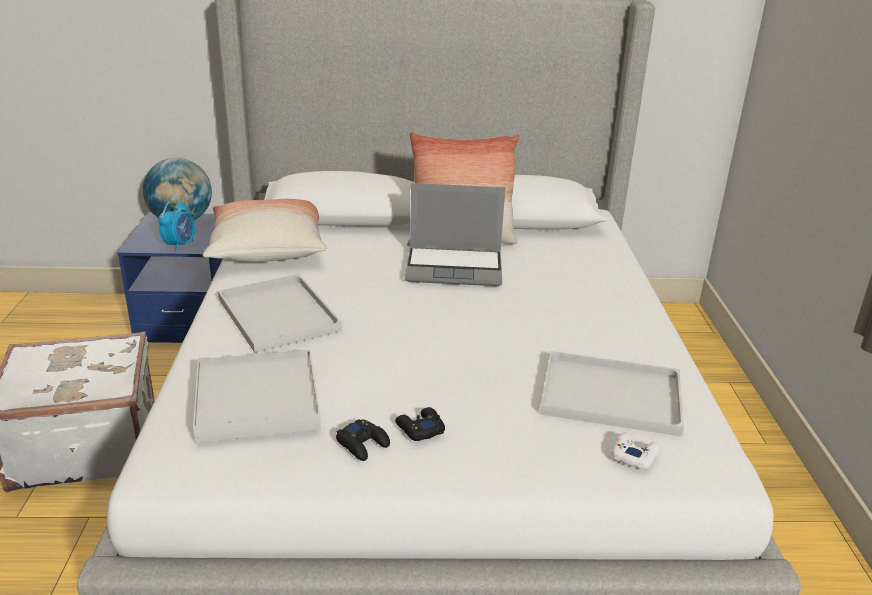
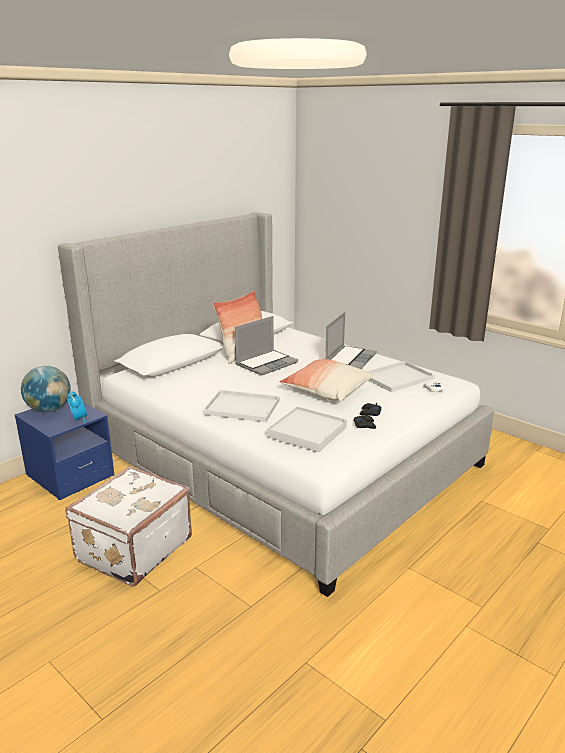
camera: 45 degrees left, 5 degrees down
pillow [202,199,327,262] -> pillow moved to [280,359,373,401]
none -> laptop [325,312,377,369]

